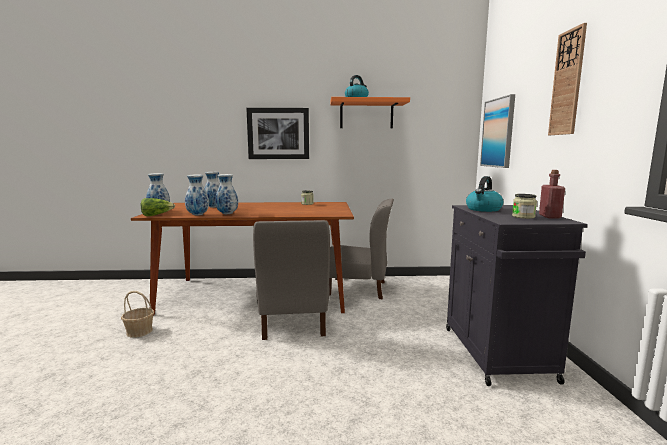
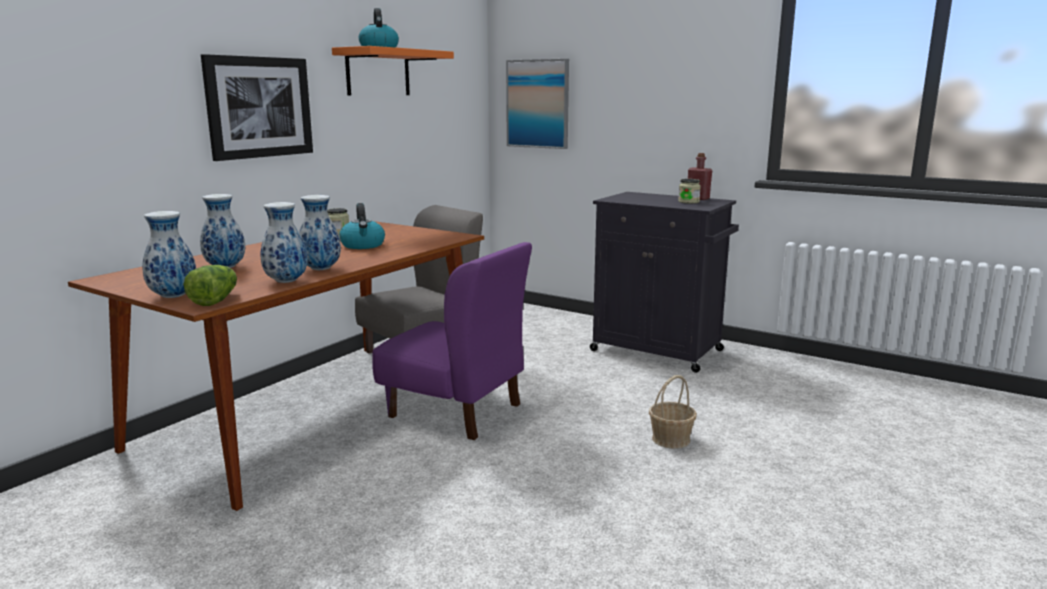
camera: 55 degrees left, 5 degrees up
basket [121,291,154,338] -> basket moved to [649,375,697,449]
grey chair [253,220,330,340] -> purple chair [372,242,532,440]
kettle [466,176,504,212] -> kettle moved to [339,203,385,249]
wall clock [548,23,587,135] -> none

